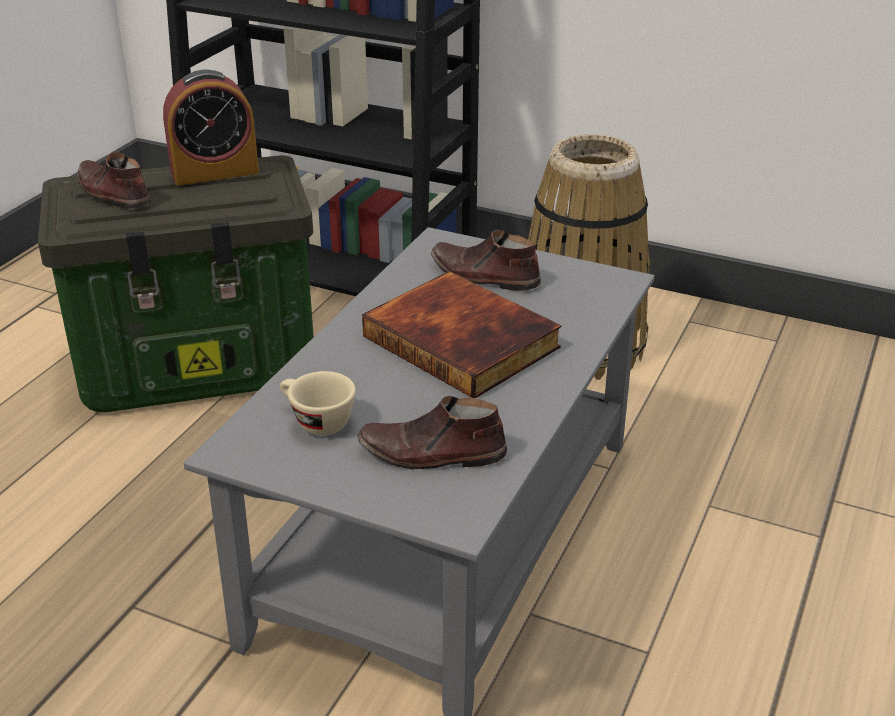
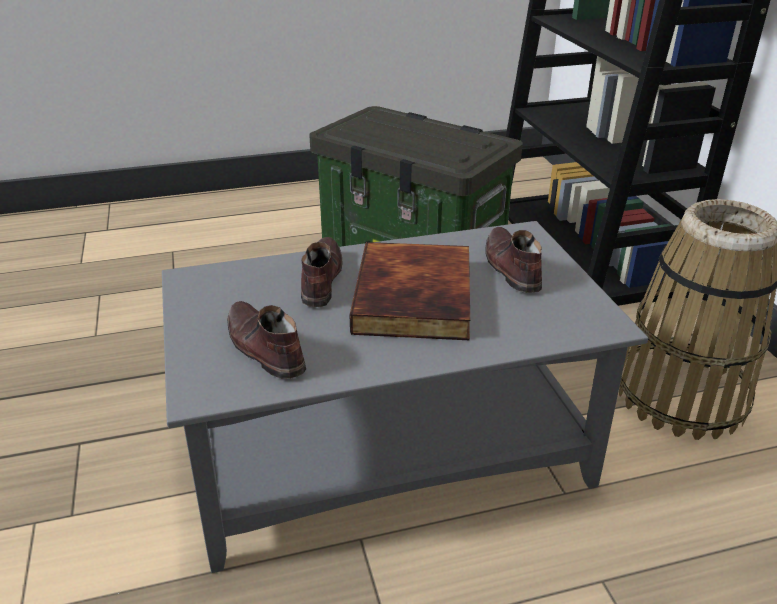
camera: 50 degrees right, 0 degrees up
brown shoe [77,152,151,209] -> brown shoe moved to [301,237,343,307]
alarm clock [163,70,259,185] -> none
beige cup [280,371,356,435] -> none

